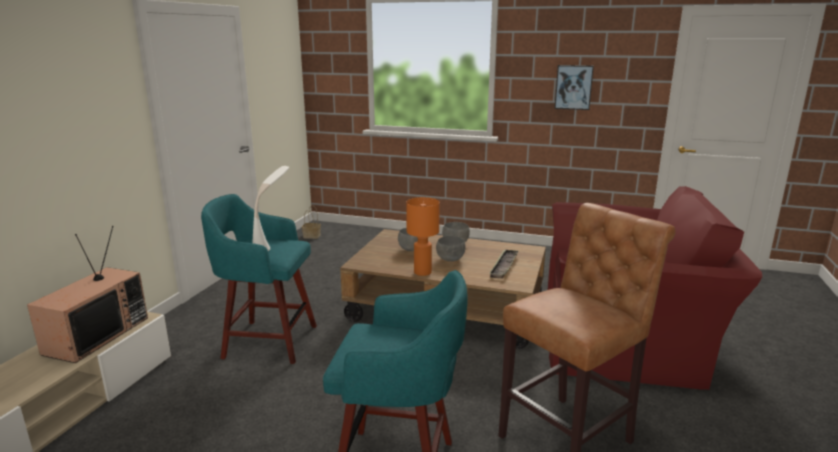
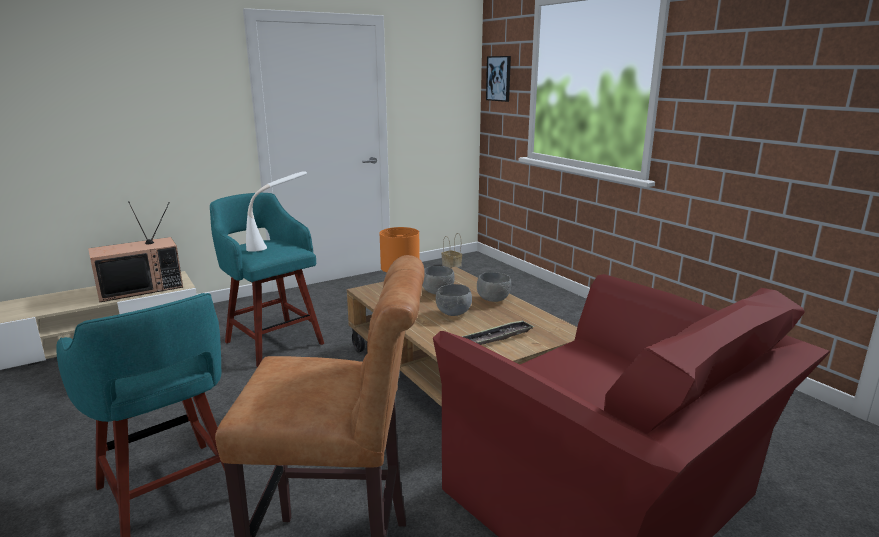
camera: 40 degrees right, 0 degrees up
picture [554,65,594,110] -> picture moved to [486,56,511,102]

